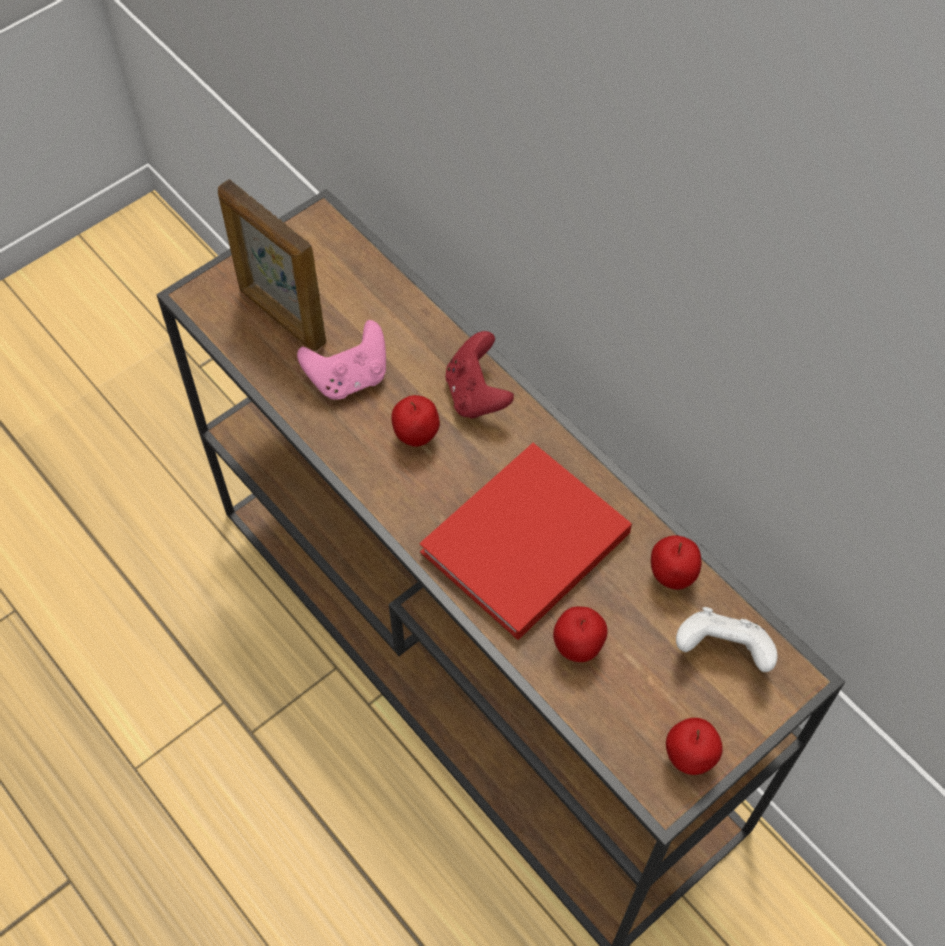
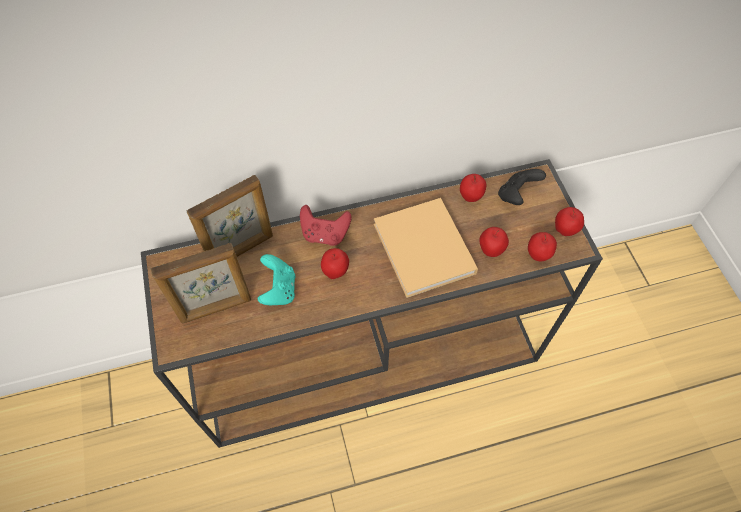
camera: 65 degrees left, 0 degrees up
pink game controller [297,320,386,400] -> turquoise game controller [257,254,295,305]
red book [419,443,632,640] -> beige book [374,198,478,298]
white game controller [676,607,778,672] -> black game controller [498,169,546,205]
none -> picture frame [187,175,273,257]
none -> apple [528,232,557,261]

